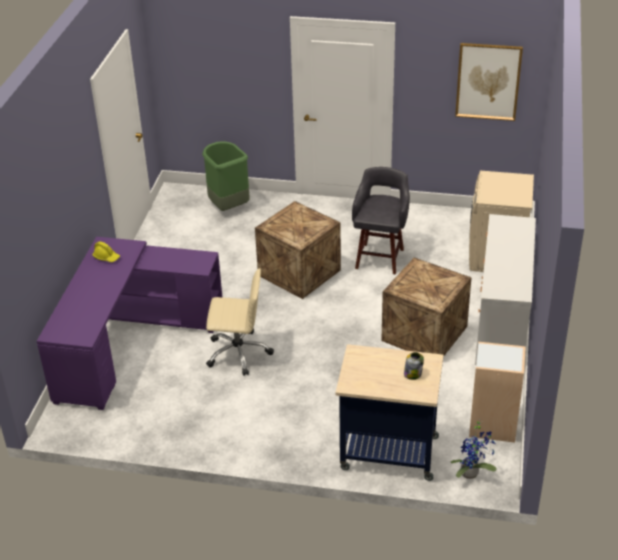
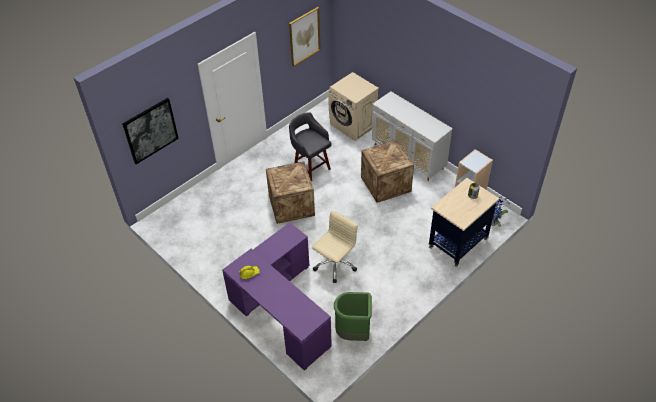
camera: 55 degrees left, 10 degrees up
green trash can [202,142,250,211] -> green trash can moved to [334,292,372,341]
none -> picture [122,98,179,164]

